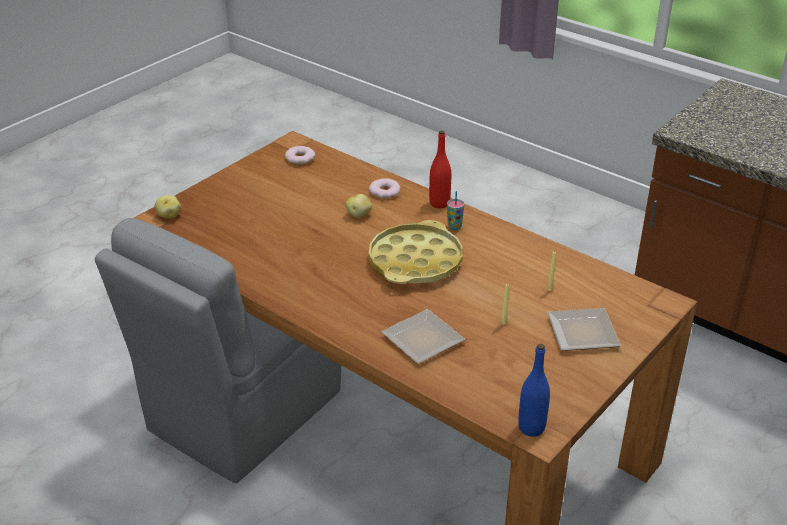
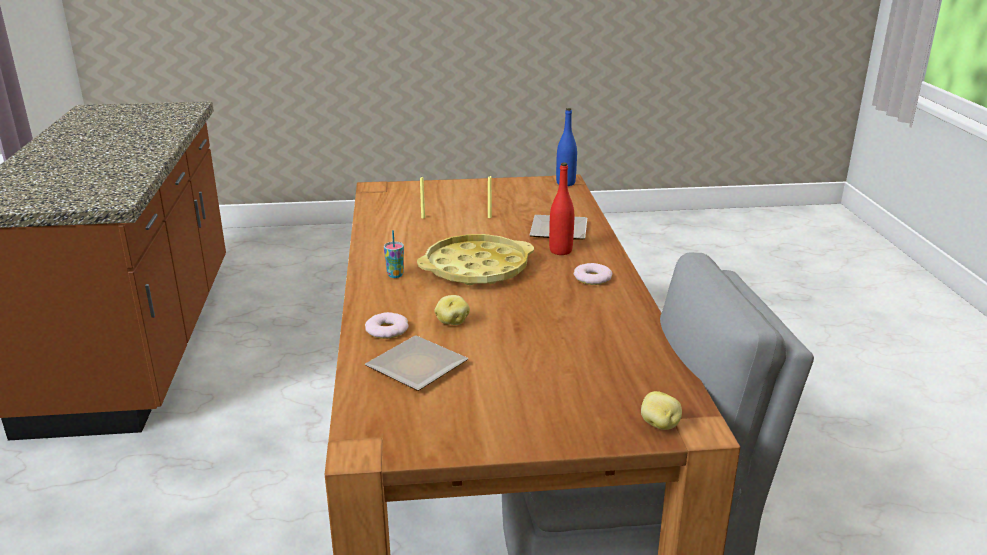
camera: 135 degrees left, 10 degrees down
donut [285,146,315,164] -> donut moved to [574,263,612,285]
red bottle [429,131,451,208] -> red bottle moved to [549,163,574,255]
plate [547,308,621,351] -> plate moved to [365,335,468,391]

